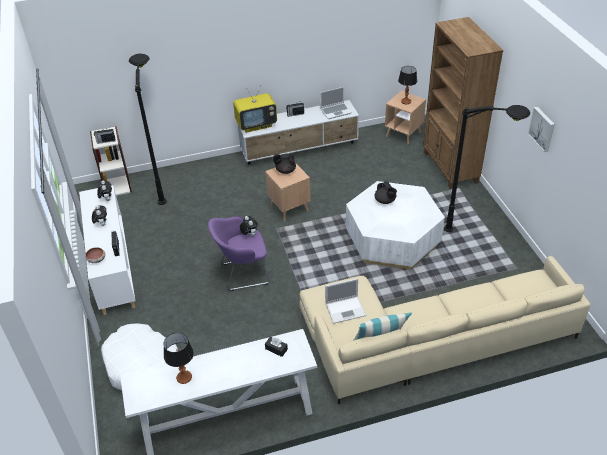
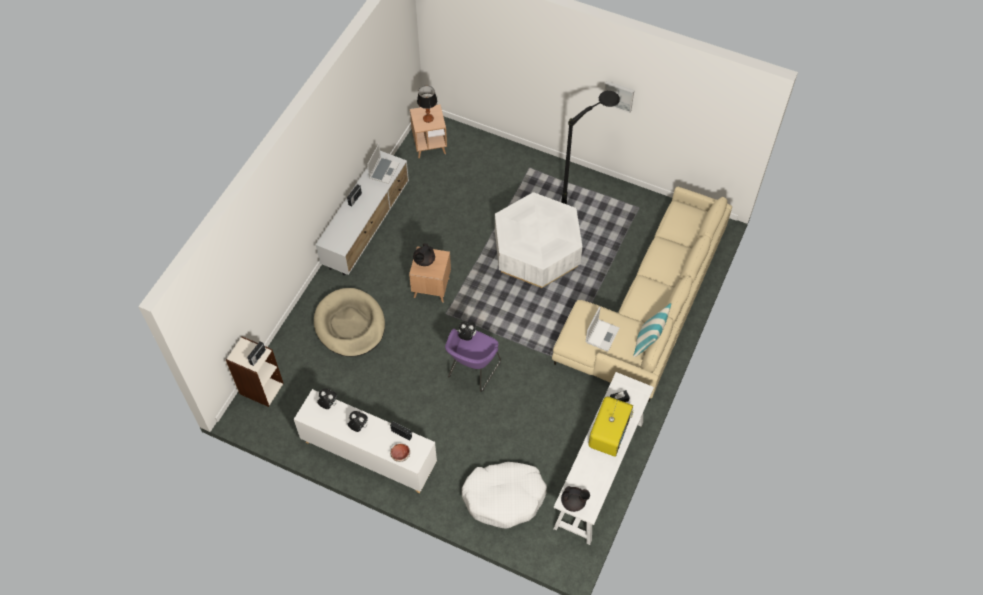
camera: 50 degrees left, 15 degrees up
black floor lamp [129,54,167,205] -> none
table lamp [163,333,194,384] -> none
television [233,85,277,133] -> television moved to [588,396,633,457]
black teapot [374,181,397,204] -> black teapot moved to [561,486,590,512]
brown bookcase [423,17,503,189] -> none
none -> beige dog bed [314,288,385,357]

